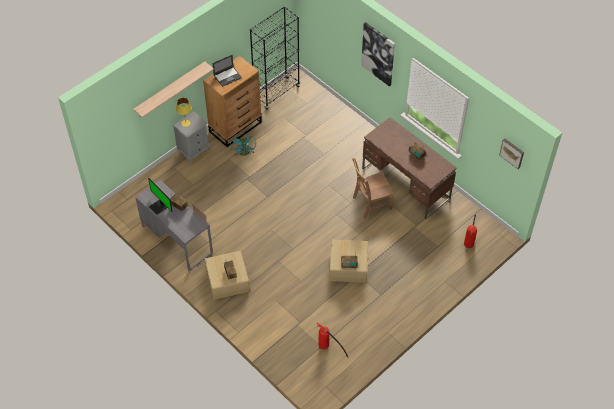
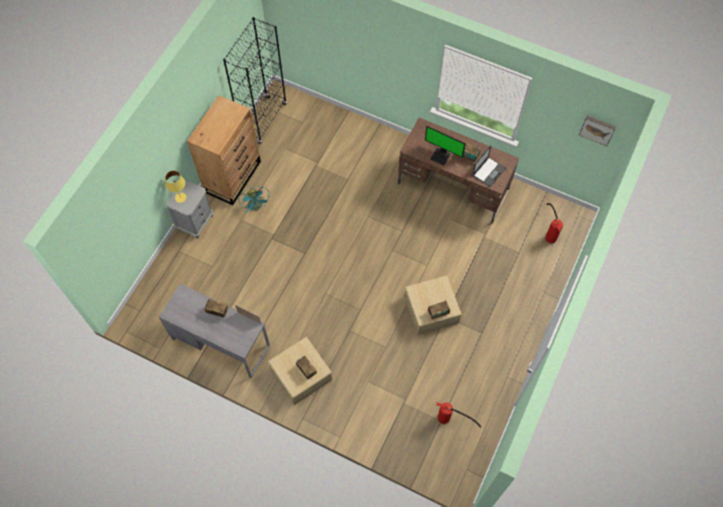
camera: 20 degrees left, 10 degrees up
shelf [133,62,214,118] -> none
monitor [148,178,173,215] -> monitor moved to [425,126,466,166]
laptop [212,55,242,87] -> laptop moved to [472,145,506,187]
brown chair [352,158,394,219] -> none
picture [361,22,395,87] -> none

